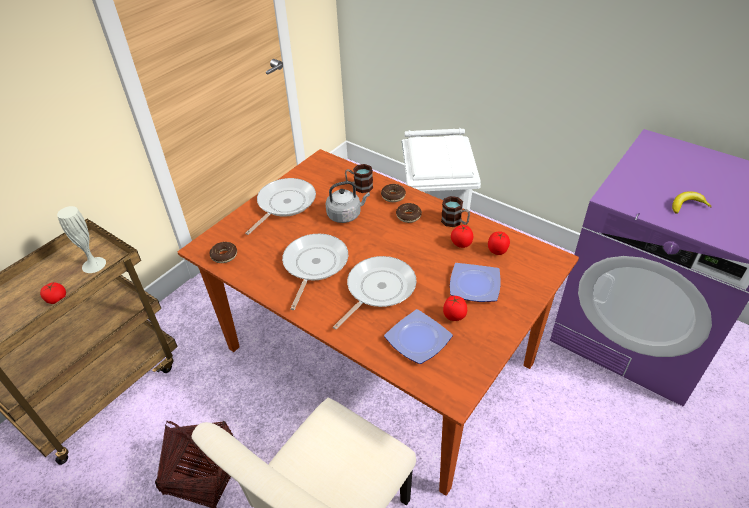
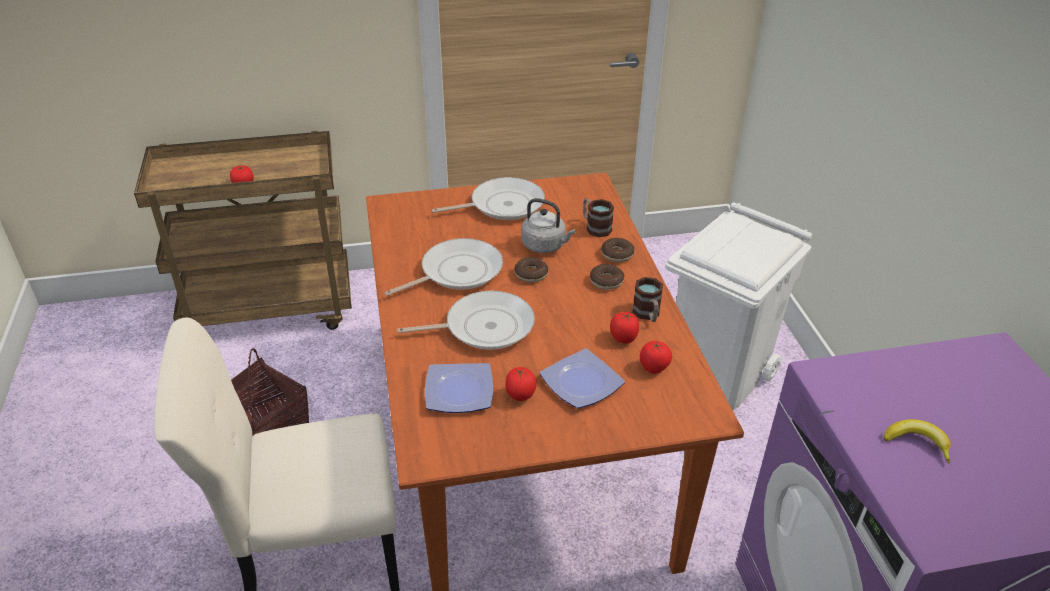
camera: 40 degrees right, 5 degrees down
white vase [57,206,106,273] -> none
donut [210,242,237,263] -> donut moved to [514,257,548,282]

